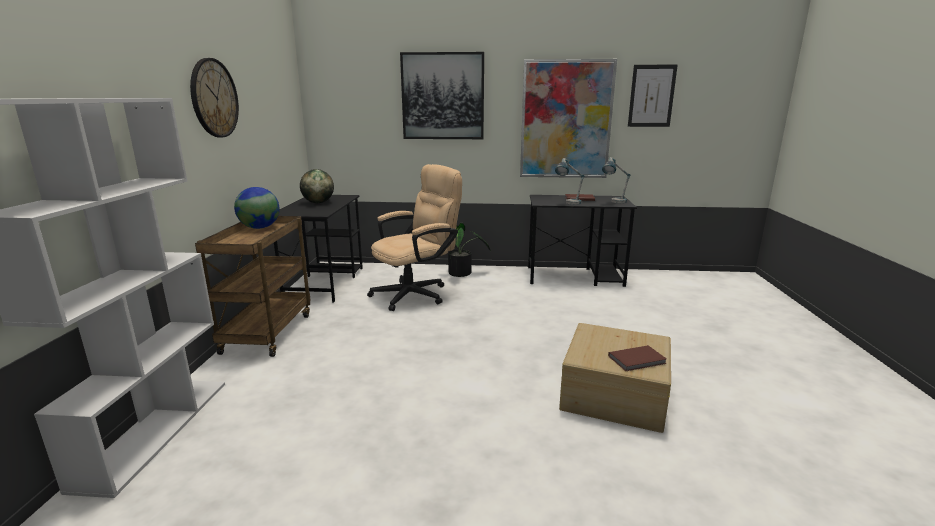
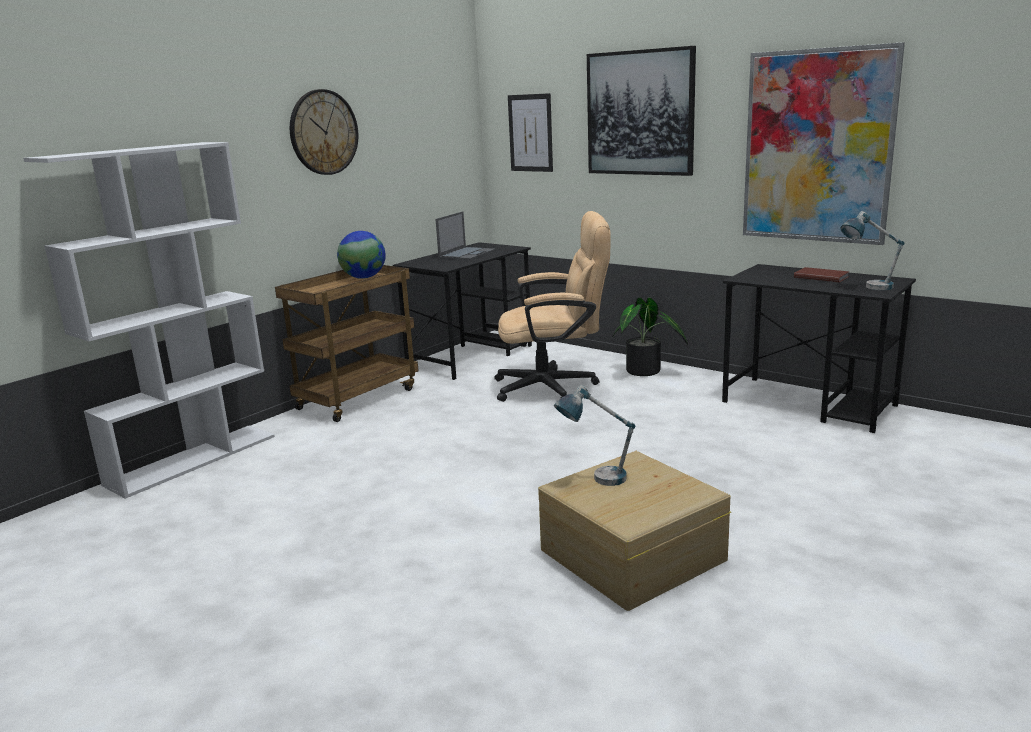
camera: 35 degrees right, 0 degrees up
globe [300,169,334,203] -> laptop [435,211,495,260]
table lamp [555,158,584,205] -> table lamp moved to [554,385,635,486]
brown book [608,345,667,371] -> none
picture [628,65,678,127] -> picture moved to [508,93,553,172]

